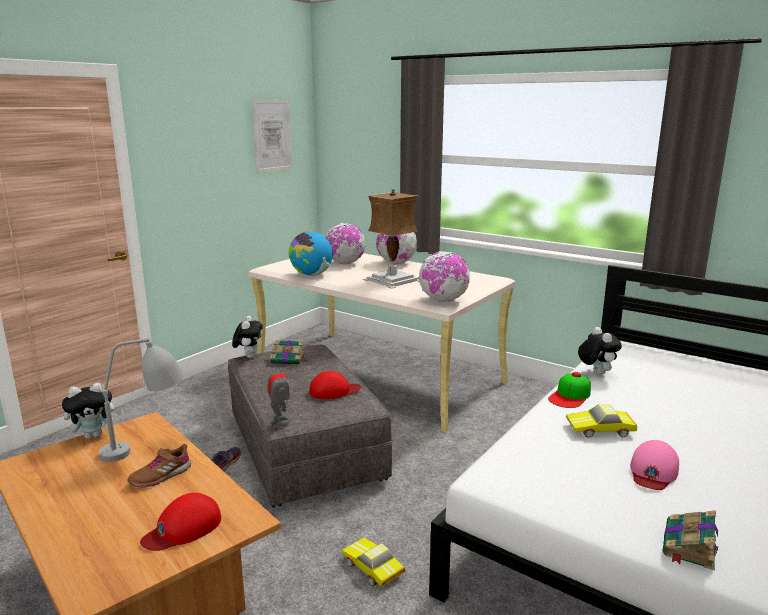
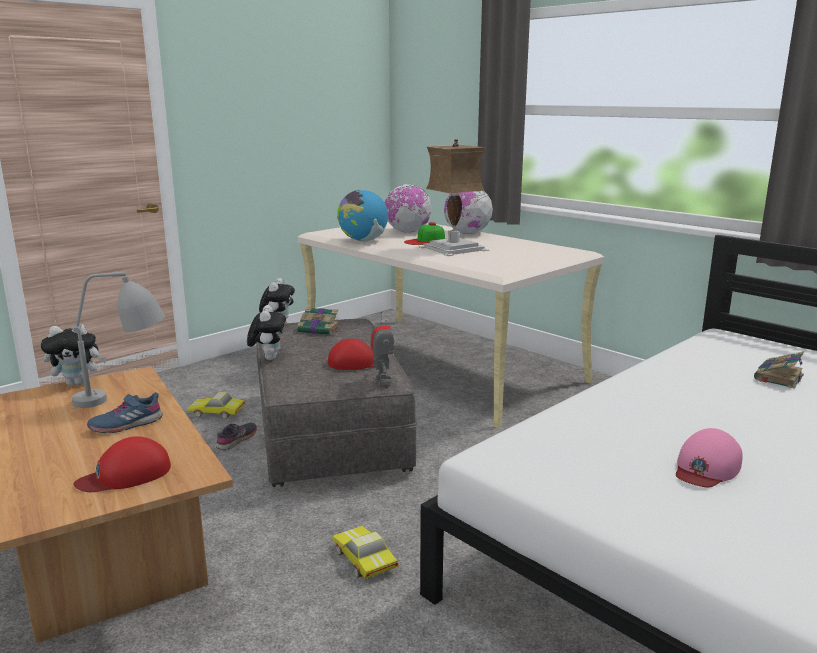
camera: 10 degrees right, 0 degrees up
brown shoe [127,444,191,488] -> blue shoe [87,392,163,433]
picture [251,99,292,173] -> none
toy robot [267,361,290,427] -> toy robot moved to [370,312,395,386]
globe [419,251,470,302] -> none
cap [548,372,591,408] -> cap moved to [404,222,445,245]
toy car [566,404,637,438] -> toy car moved to [187,392,245,419]
plush toy [578,327,622,375] -> plush toy moved to [247,305,286,360]
book [663,510,718,570] -> book moved to [754,351,804,389]

